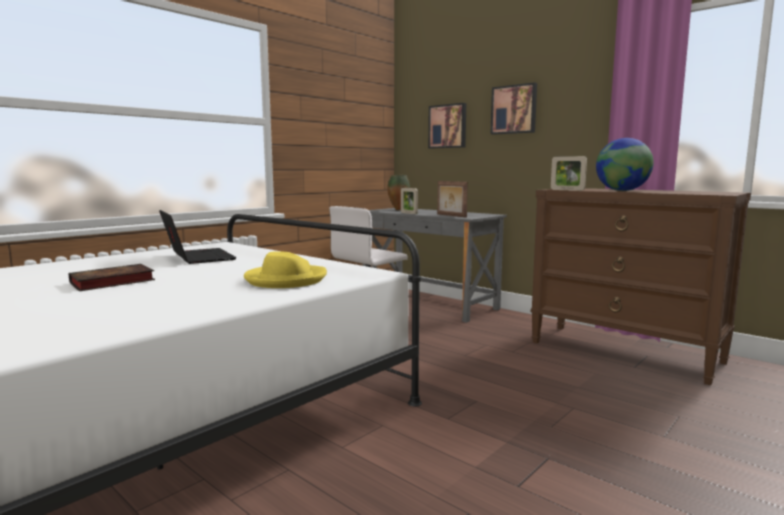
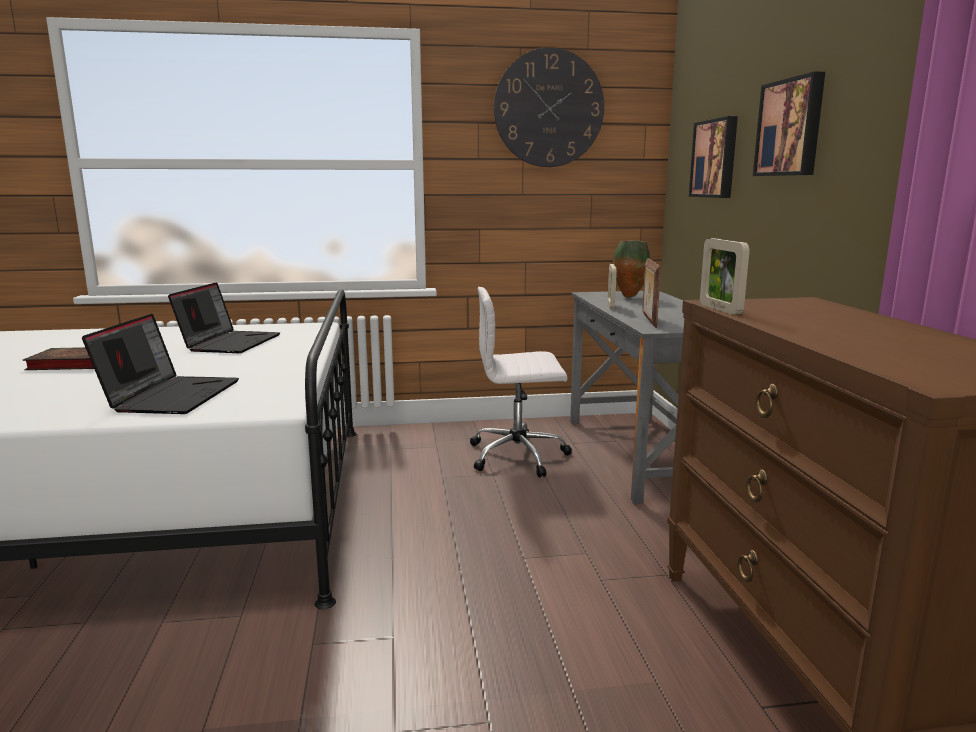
camera: 40 degrees right, 5 degrees up
yellow hat [244,252,327,288] -> laptop [82,314,239,414]
globe [596,138,654,191] -> none
none -> wall clock [494,47,604,167]

